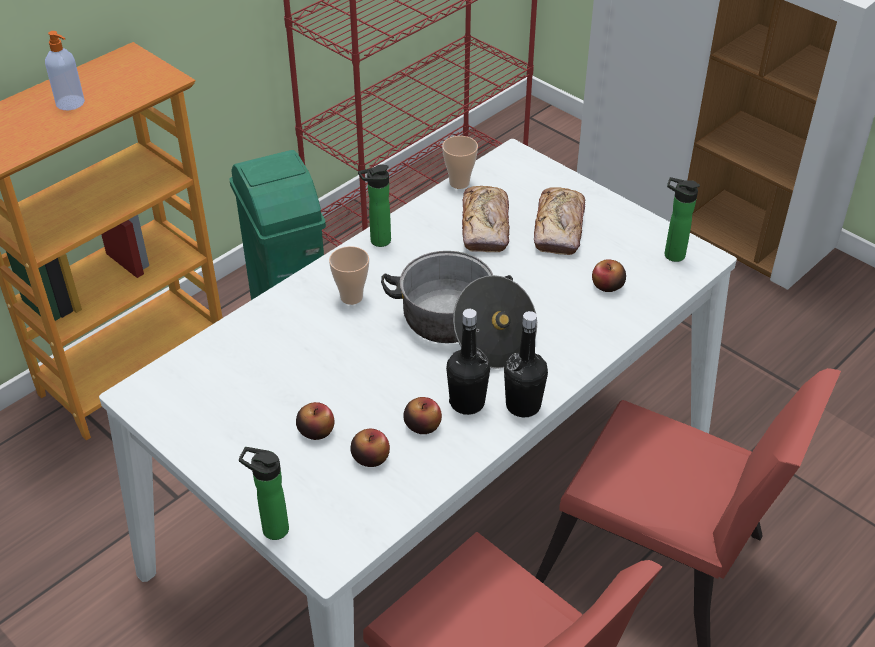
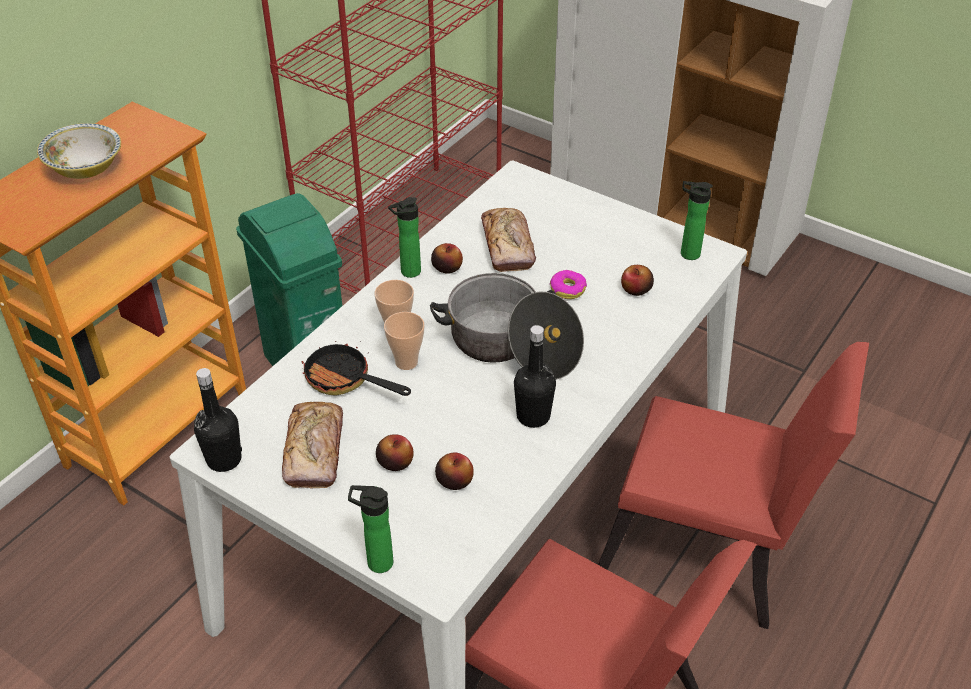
camera: 10 degrees left, 0 degrees up
soap dispenser [45,31,85,110] -> bowl [37,123,121,179]
apple [403,397,442,434] -> apple moved to [431,243,463,274]
cup [442,136,478,189] -> cup moved to [384,312,424,370]
black bottle [504,311,548,417] -> black bottle moved to [194,368,242,472]
bread [534,187,585,255] -> bread moved to [282,402,343,488]
none -> frying pan [302,341,411,396]
none -> donut [550,270,587,299]

